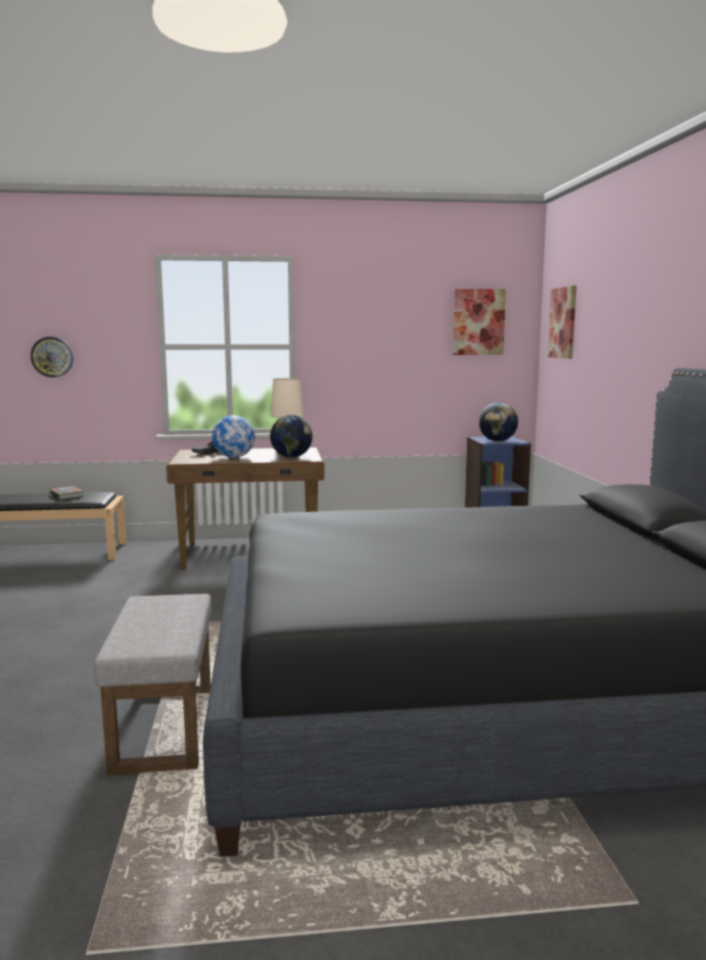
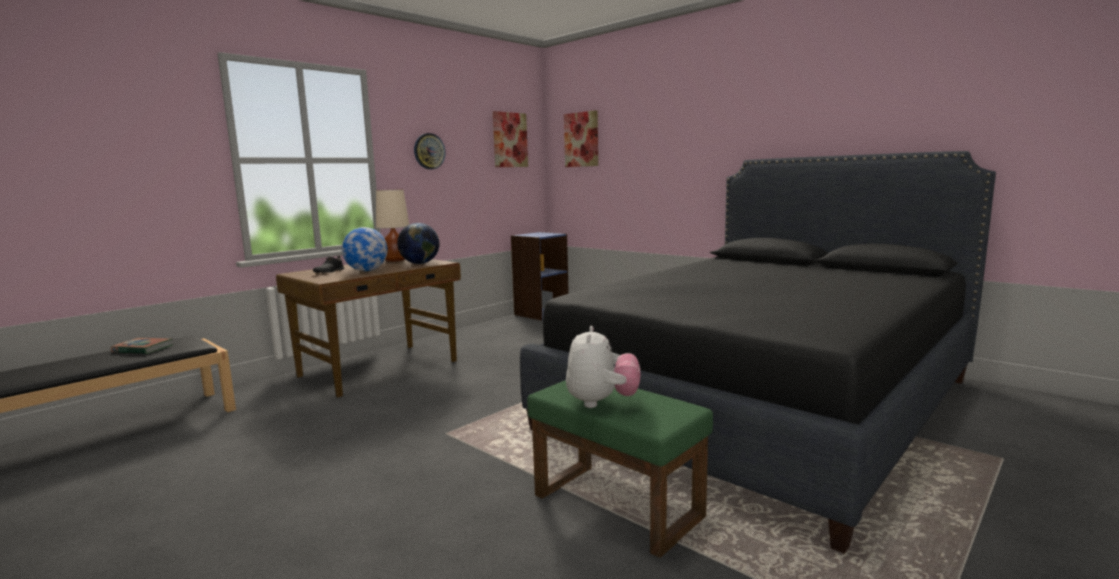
camera: 40 degrees left, 0 degrees up
wall clock [30,337,73,378] -> wall clock moved to [414,133,446,170]
grey ottoman [94,594,211,776] -> green ottoman [527,380,713,558]
globe [479,403,518,441] -> none
none -> plush toy [566,326,641,408]

